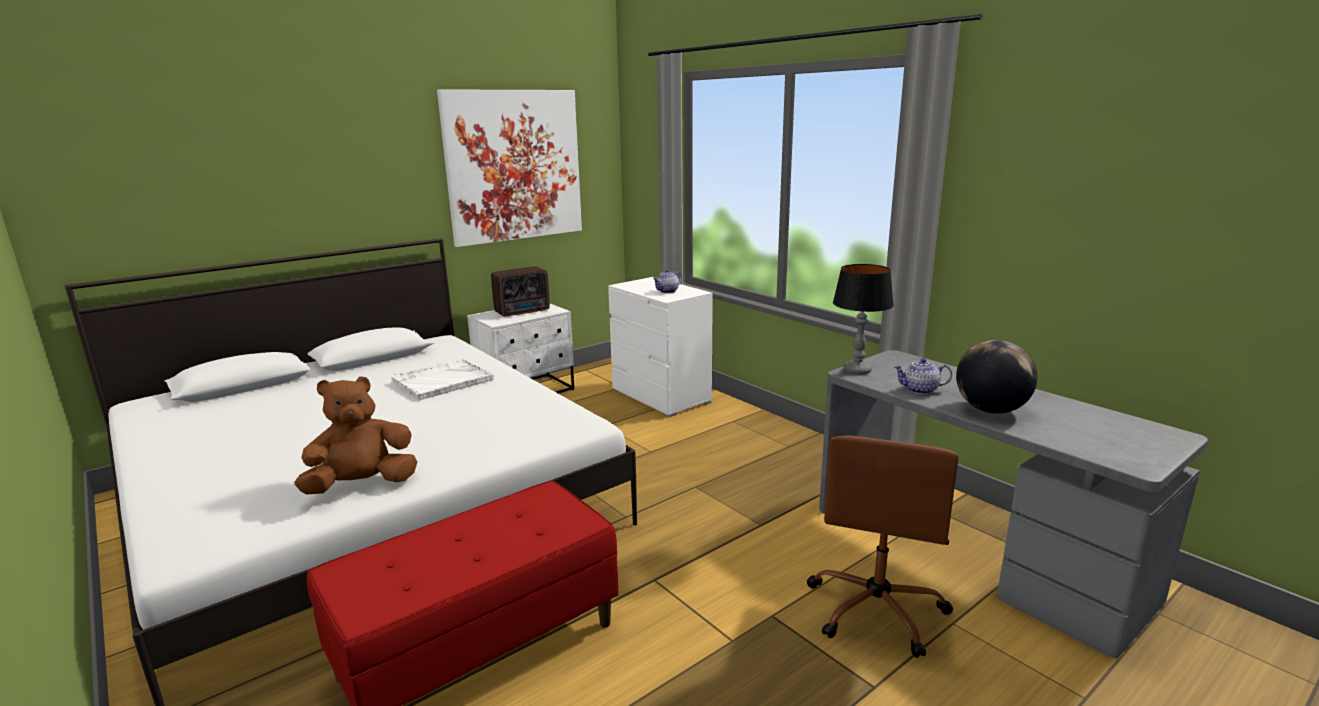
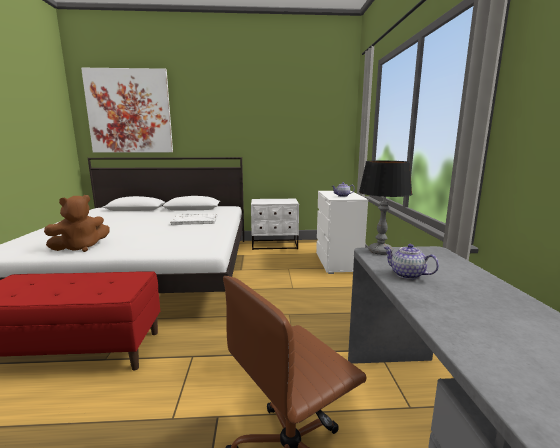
camera: 35 degrees right, 5 degrees down
brown plush toy [294,376,417,494] -> brown plush toy turned 135 degrees clockwise [44,195,110,252]
picture [437,89,582,247] -> picture moved to [81,68,173,152]
radio [491,266,550,316] -> none
globe [956,340,1038,413] -> none

